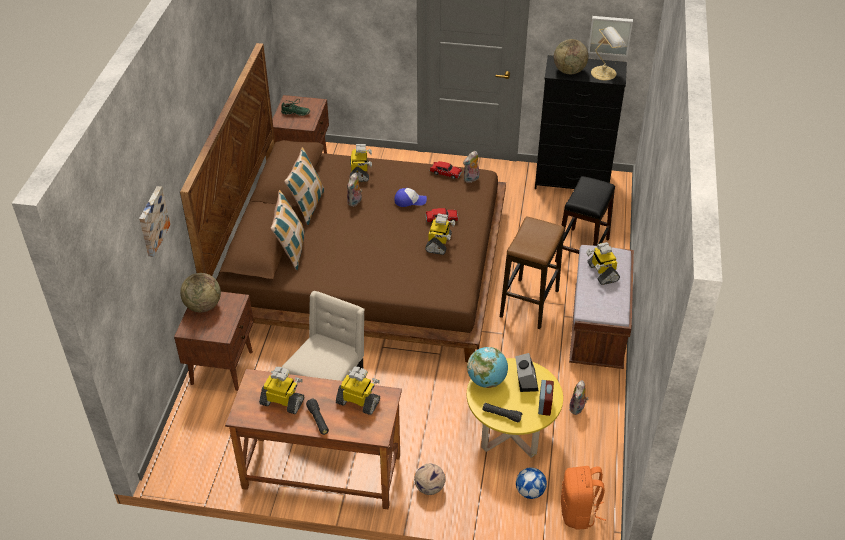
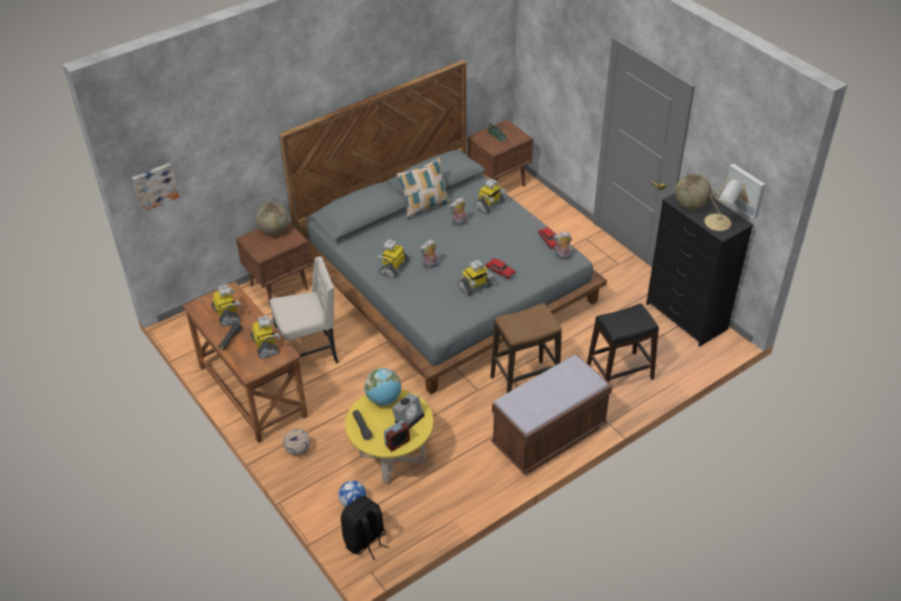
camera: 45 degrees right, 0 degrees up
picture [139,186,170,257] -> picture moved to [132,163,180,212]
brown bed [180,43,506,362] -> grey bed [279,60,607,394]
pillow [271,190,304,270] -> none
cap [394,188,427,207] -> none
orange backpack [561,466,606,529] -> black backpack [341,496,389,560]
plush toy [569,380,588,415] -> plush toy moved to [419,240,438,269]
toy robot [586,242,620,285] -> toy robot moved to [376,239,409,279]

